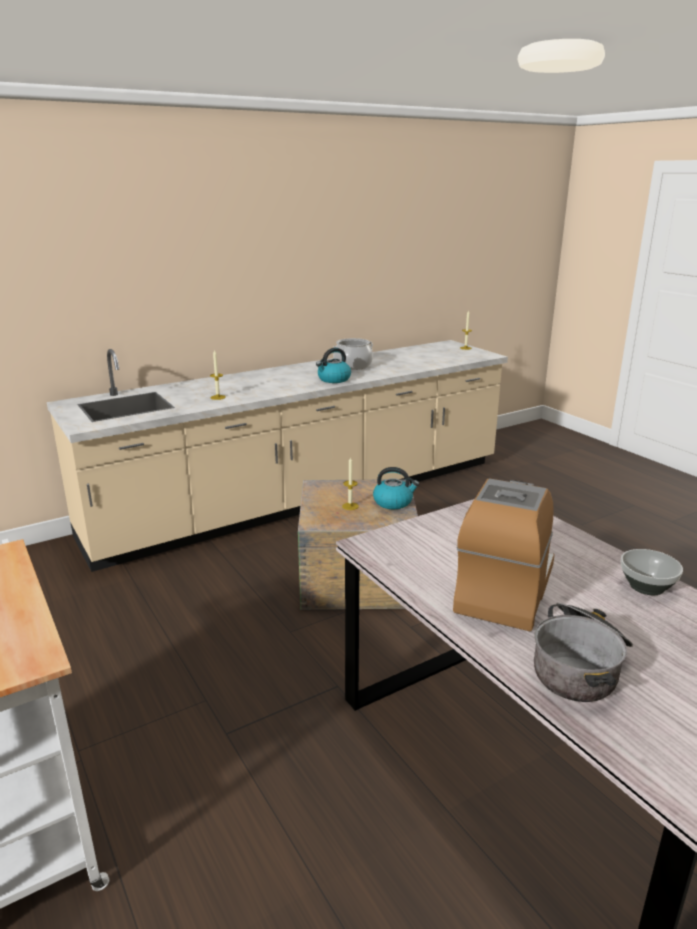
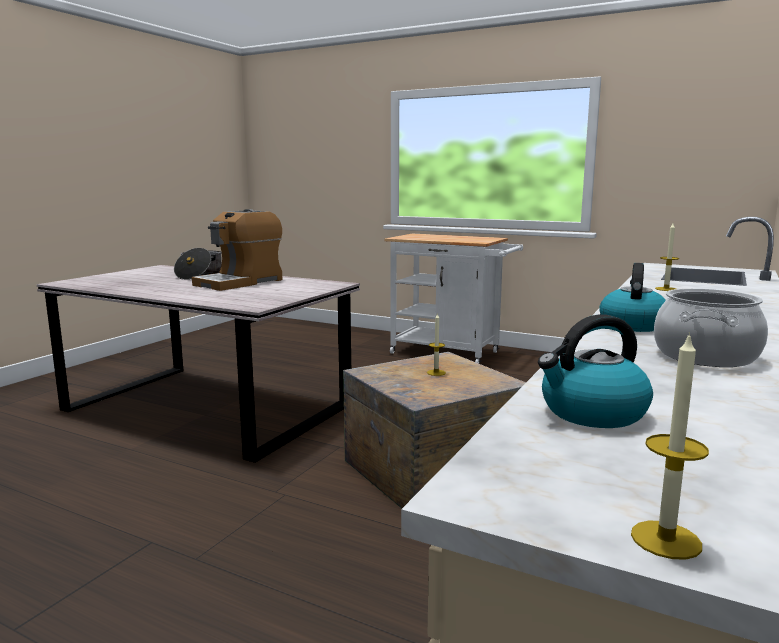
camera: 150 degrees right, 10 degrees down
kettle [373,467,420,509] -> kettle moved to [538,314,653,428]
coffee machine [453,478,555,631] -> coffee machine turned 45 degrees clockwise [192,209,282,291]
bowl [621,549,683,595] -> none

